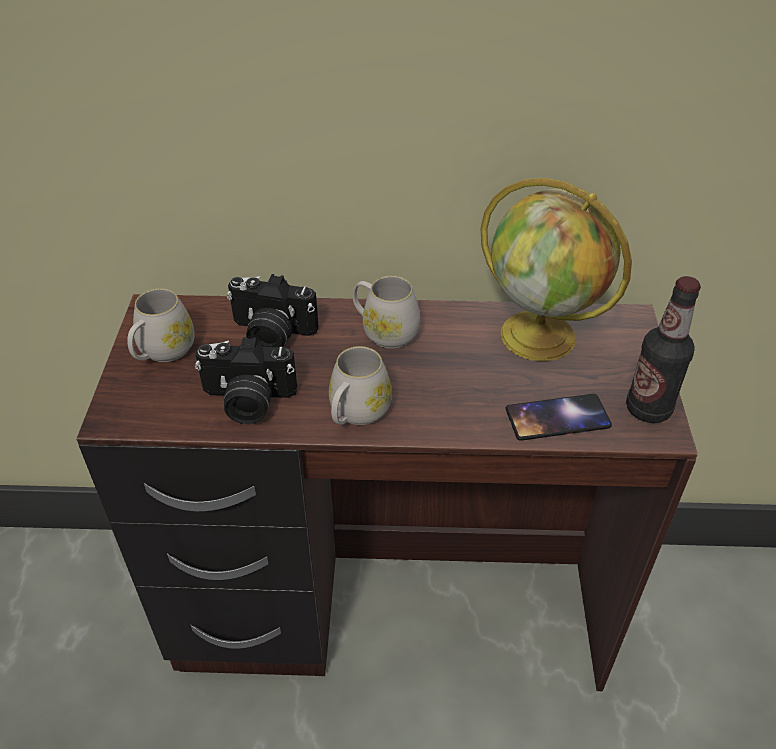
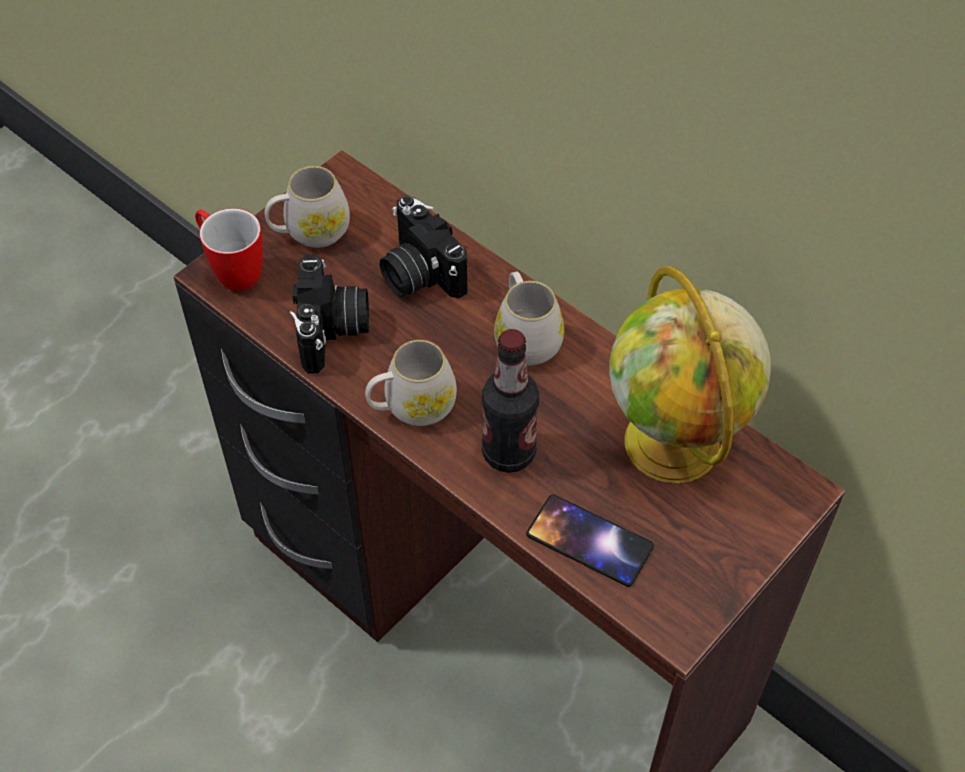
camera: 40 degrees right, 10 degrees up
camera [195,337,297,424] -> camera turned 135 degrees counterclockwise [290,254,369,374]
bottle [626,276,701,423] -> bottle moved to [482,329,539,473]
none -> mug [195,208,263,291]

